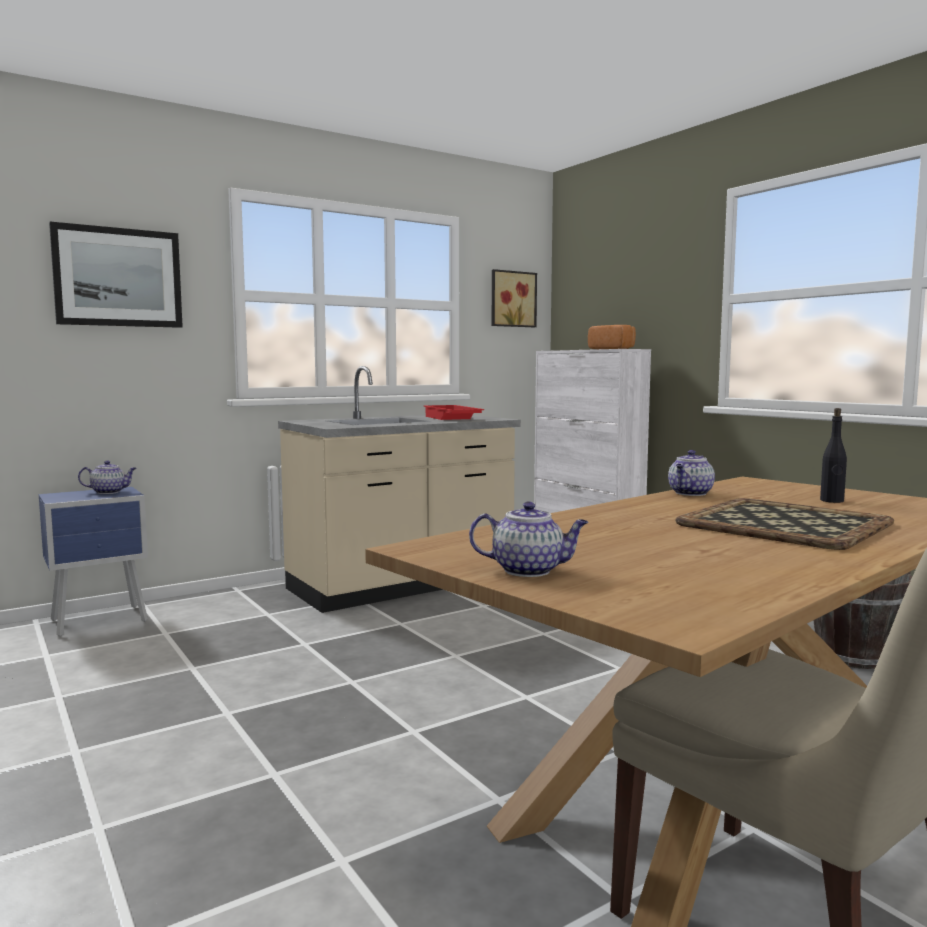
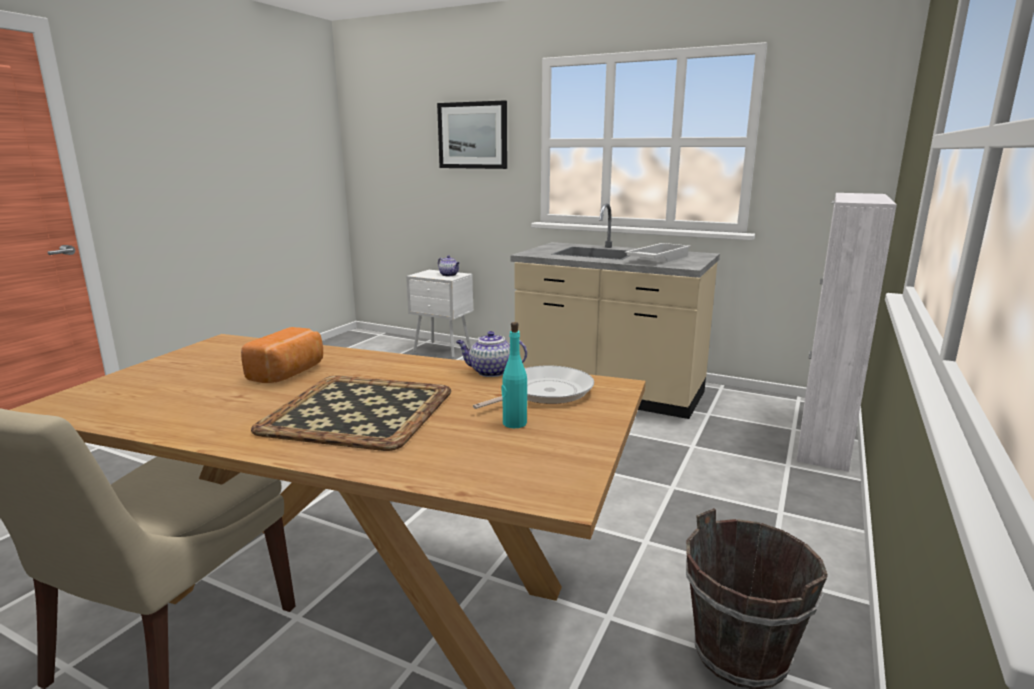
camera: 60 degrees right, 10 degrees up
blue nightstand [39,487,148,637] -> white nightstand [406,270,473,358]
red tray [423,405,484,420] -> white tray [625,243,691,262]
teapot [469,501,589,577] -> none
picture [492,269,537,327] -> none
bread [588,325,636,349] -> bread moved to [241,327,323,383]
black bottle [820,408,847,503] -> turquoise bottle [502,322,527,428]
none -> frying pan [473,366,594,409]

